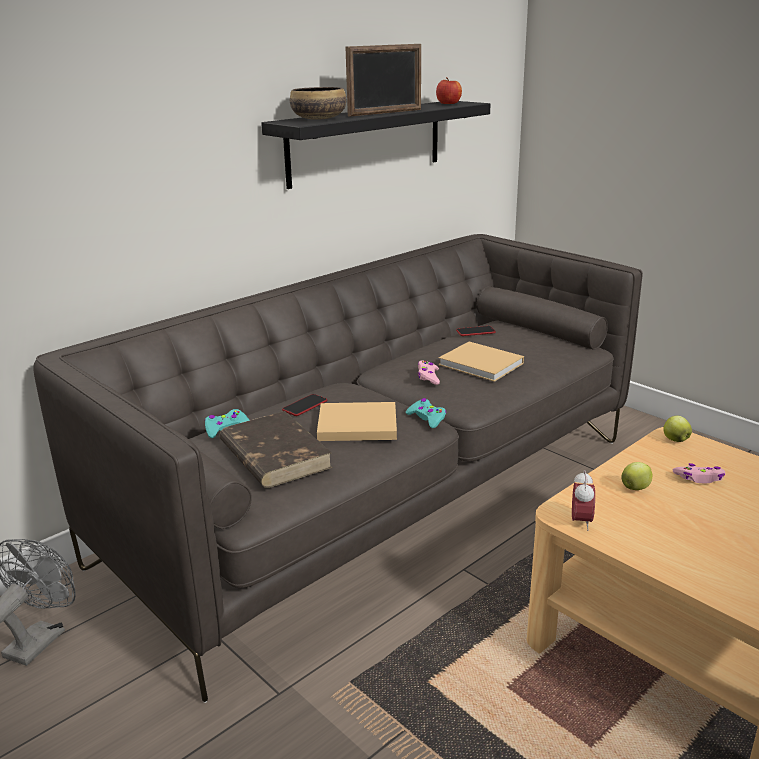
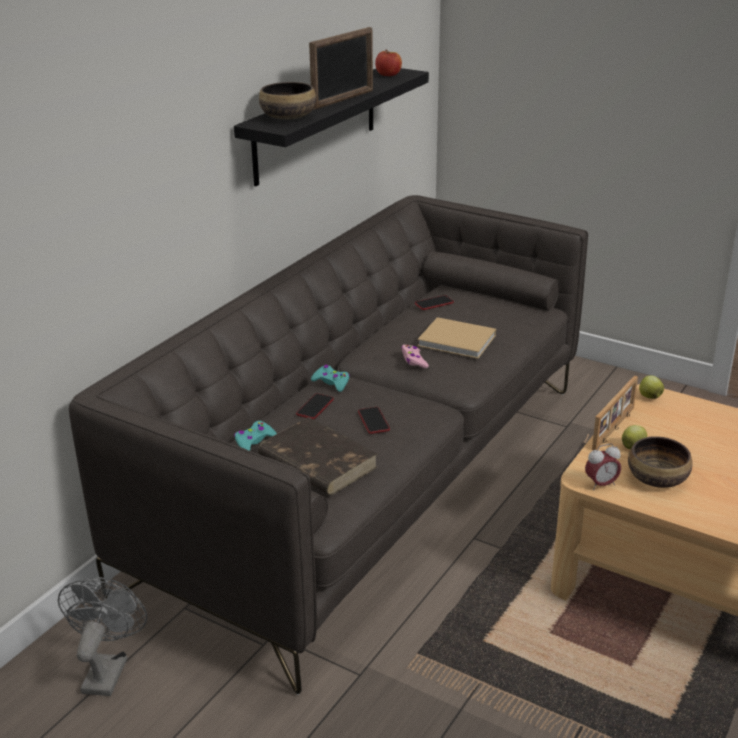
camera: 15 degrees left, 5 degrees up
beige book [317,402,397,441] -> phone [358,407,390,434]
turquoise game controller [406,398,447,428] -> turquoise game controller moved to [311,365,350,392]
alarm clock [572,470,595,531] -> alarm clock turned 75 degrees clockwise [585,444,621,490]
pink game controller [673,463,725,483] -> none
none -> picture frame [592,376,638,450]
none -> bowl [628,436,692,488]

